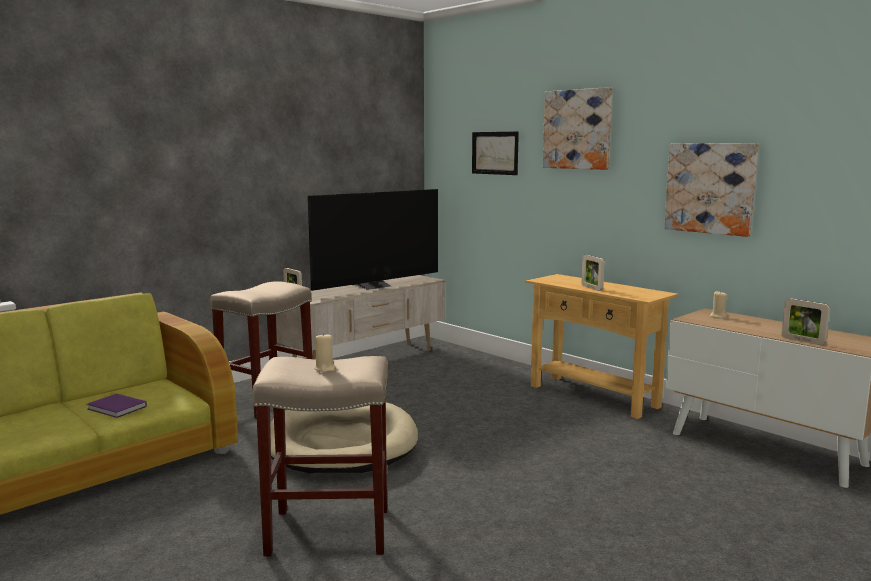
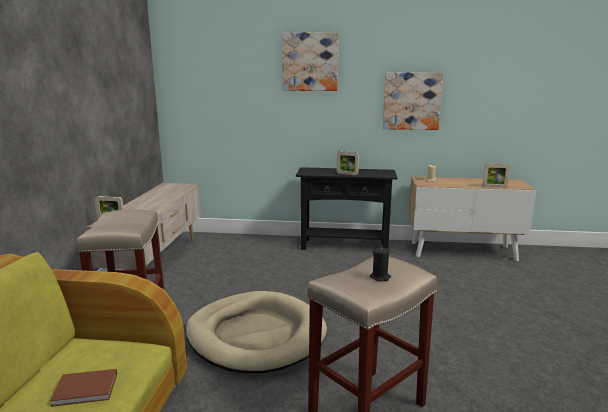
camera: 40 degrees left, 5 degrees up
purple book [87,394,147,418] -> brown book [50,369,117,407]
television [308,189,438,291] -> none
beige candle [314,334,336,372] -> black candle [370,247,391,281]
picture [472,131,519,175] -> none
beige console table [526,274,678,419] -> black console table [296,167,398,250]

